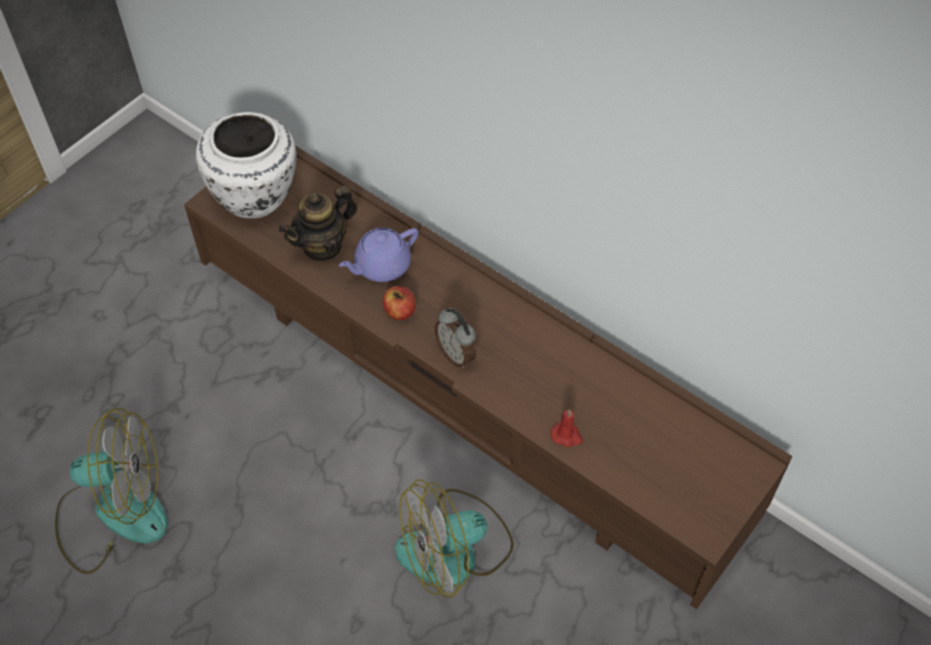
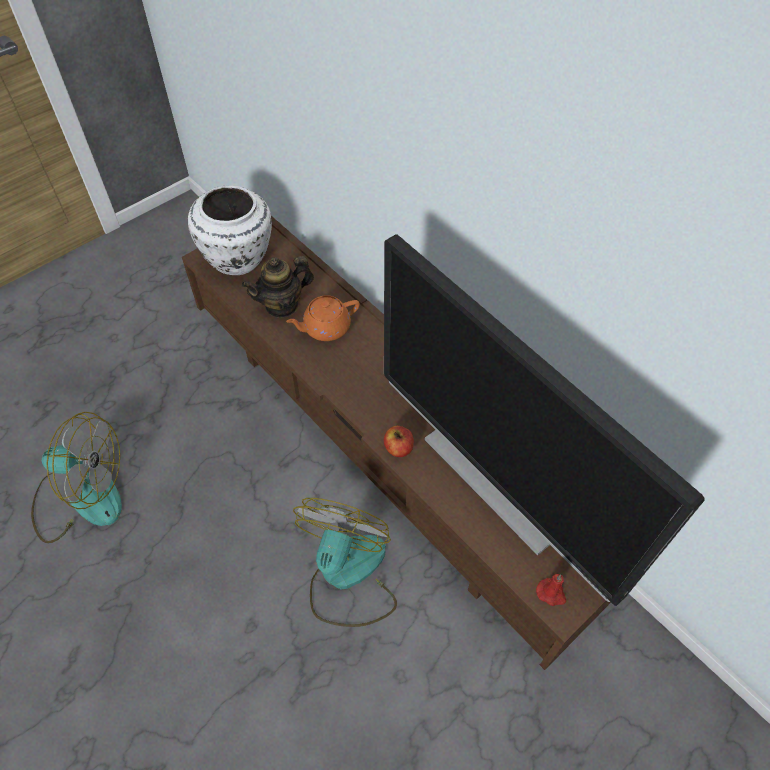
camera: 10 degrees right, 0 degrees up
purple teapot [339,228,418,282] -> orange teapot [286,295,360,341]
apple [383,286,416,320] -> apple moved to [384,426,414,457]
fan [395,480,514,598] -> fan turned 120 degrees clockwise [293,498,397,627]
alarm clock [435,308,476,368] -> none
red candle [551,408,583,447] -> red candle moved to [536,574,566,606]
none -> television [384,234,705,606]

